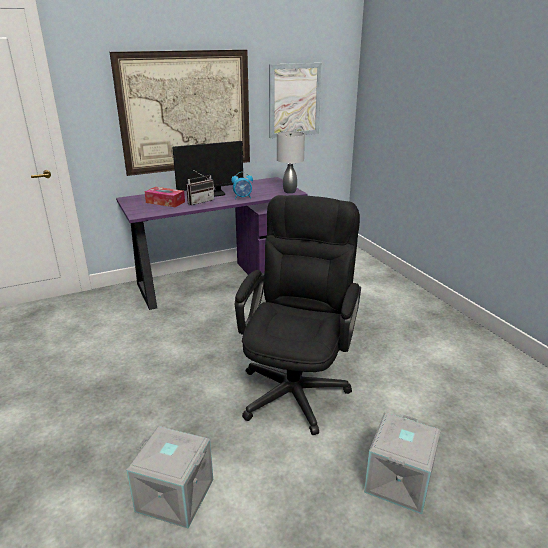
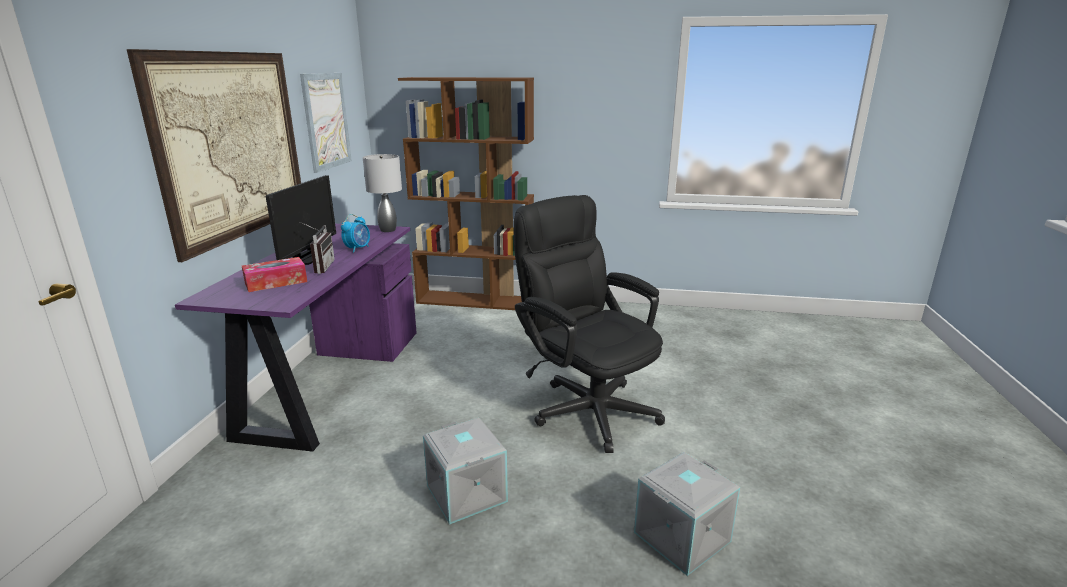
camera: 55 degrees left, 5 degrees down
grey storage box [364,413,441,514] -> grey storage box moved to [423,418,508,525]
none -> brown bookcase [398,77,534,310]

